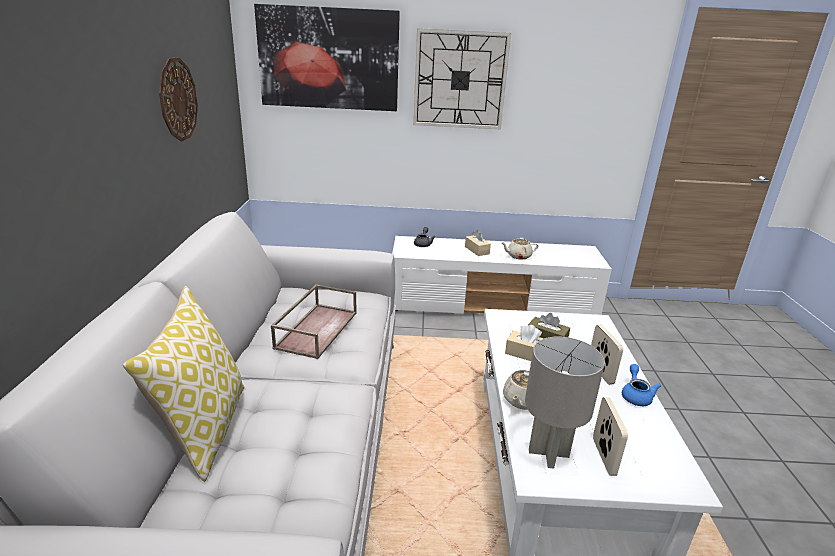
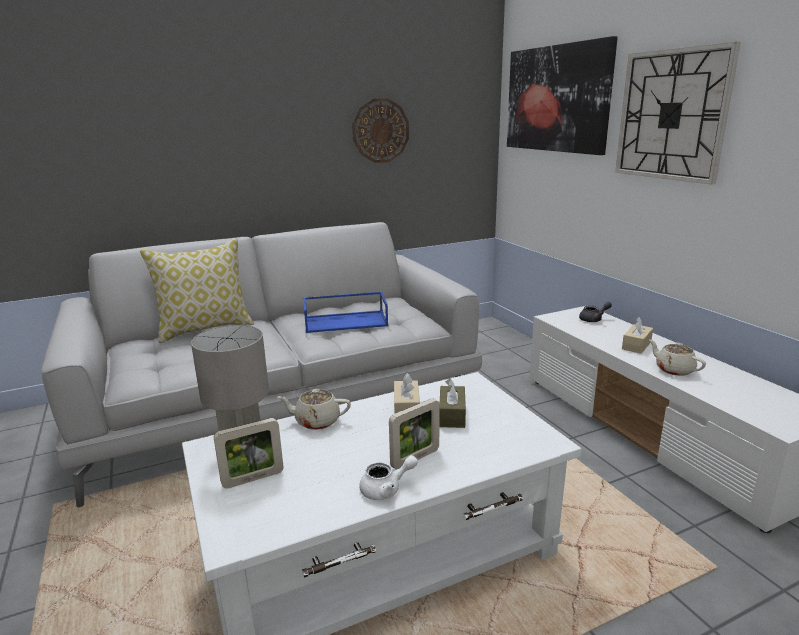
camera: 65 degrees right, 5 degrees down
brown tray [271,284,357,359] -> blue tray [303,292,388,333]
blue teapot [622,364,661,406] -> white teapot [359,455,418,500]

